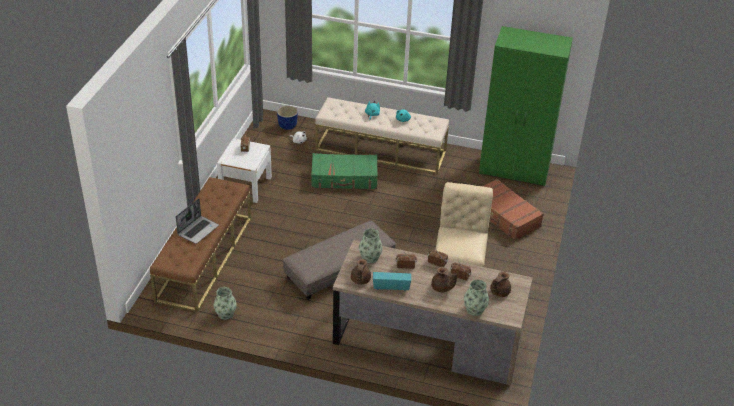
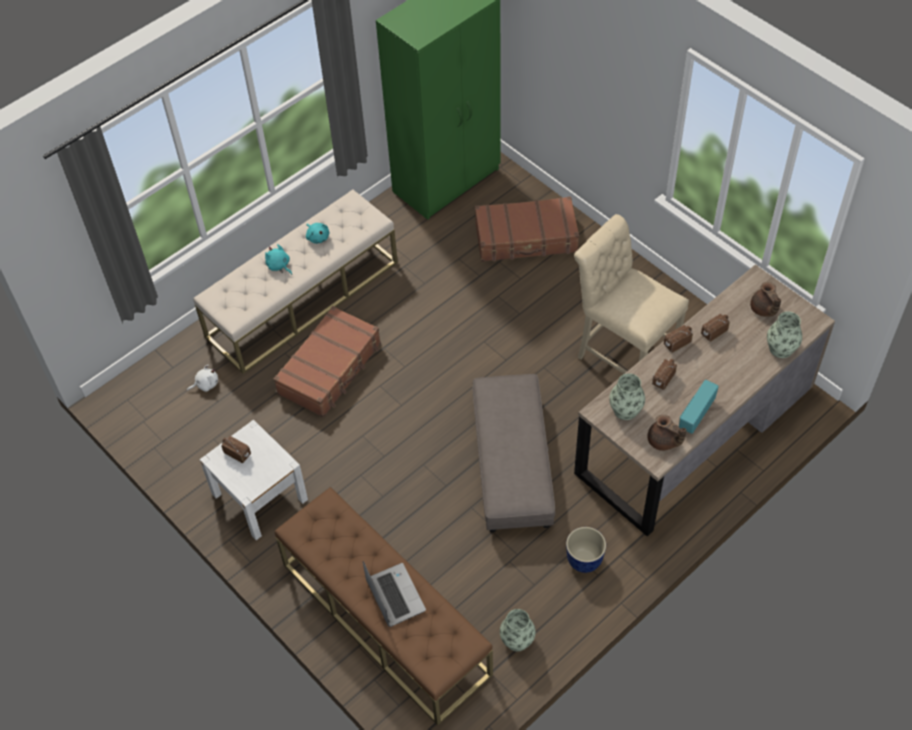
camera: 55 degrees left, 15 degrees up
planter [277,105,298,130] -> planter moved to [566,527,606,573]
green suitcase [311,153,378,189] -> brown suitcase [273,306,381,417]
brown teapot [431,267,457,292] -> none

